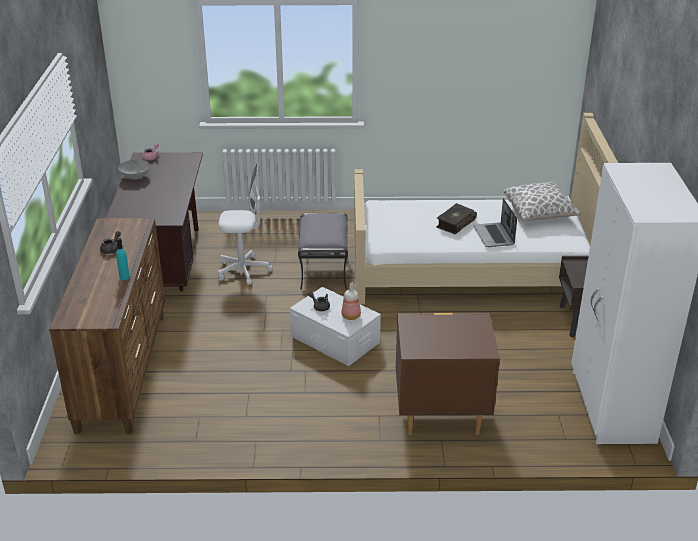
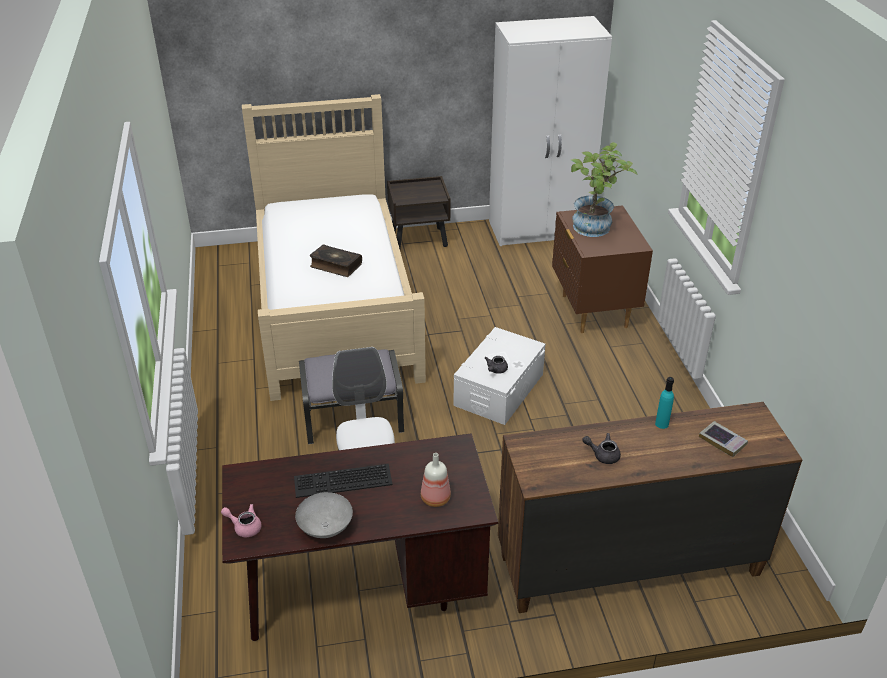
camera: 100 degrees left, 5 degrees up
bottle [341,282,361,320] -> bottle moved to [421,453,451,507]
laptop [473,198,517,247] -> none
pillow [504,182,581,221] -> none
none -> keyboard [294,464,393,498]
none -> potted plant [571,142,638,237]
none -> book [699,421,748,457]

